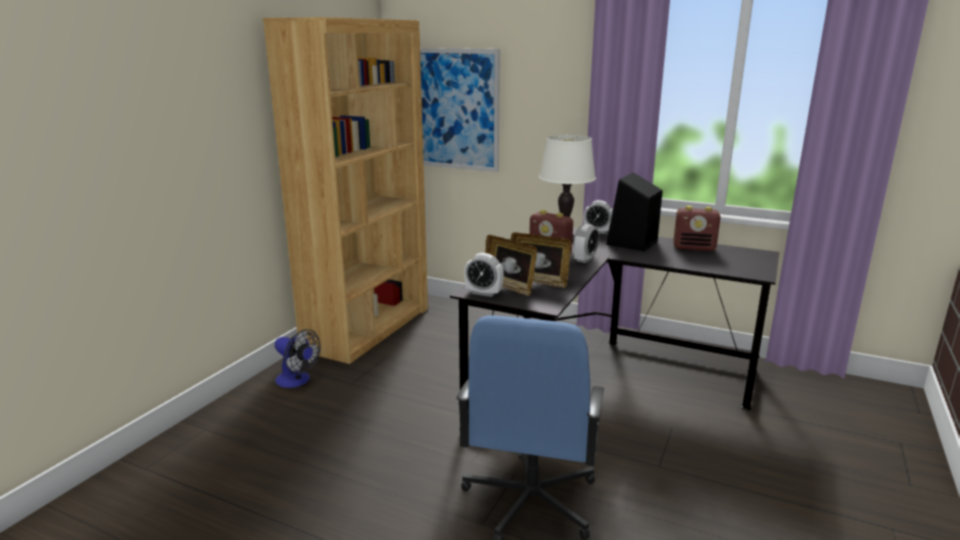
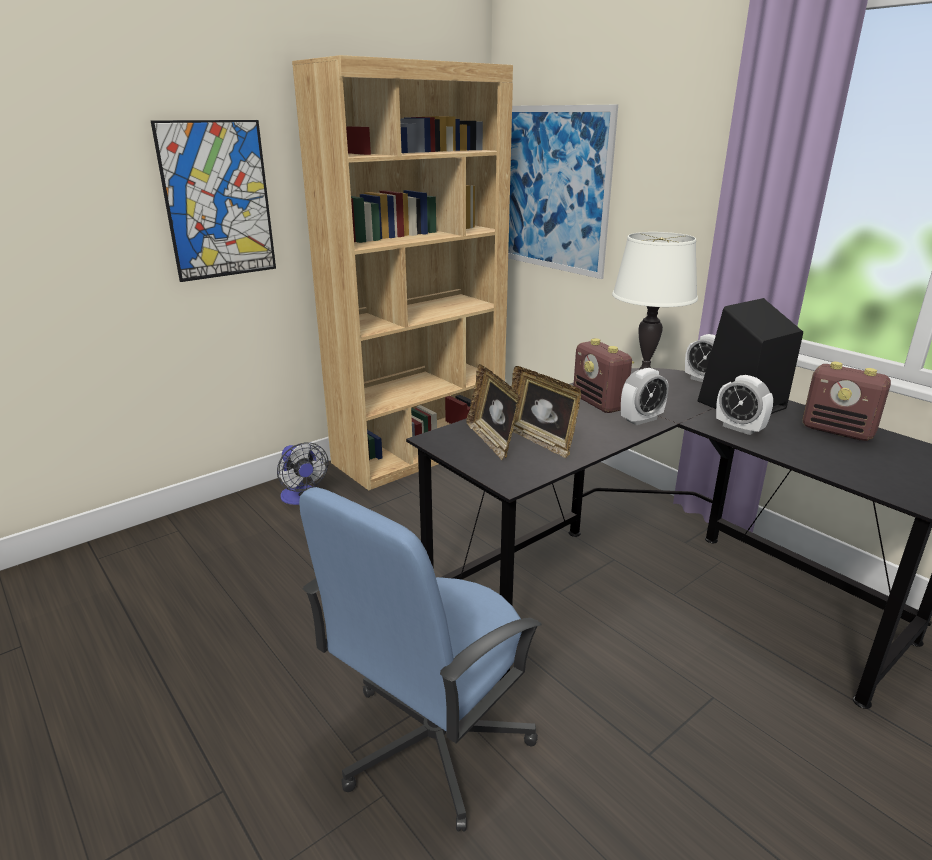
camera: 25 degrees right, 5 degrees up
alarm clock [464,253,504,297] -> alarm clock moved to [716,375,773,435]
none -> picture [151,120,276,282]

